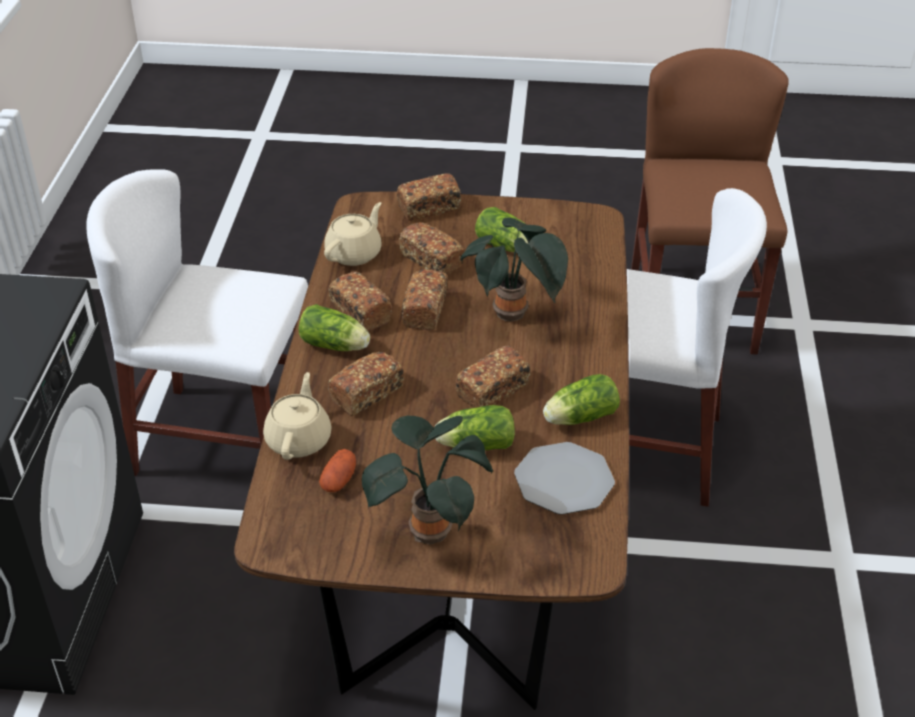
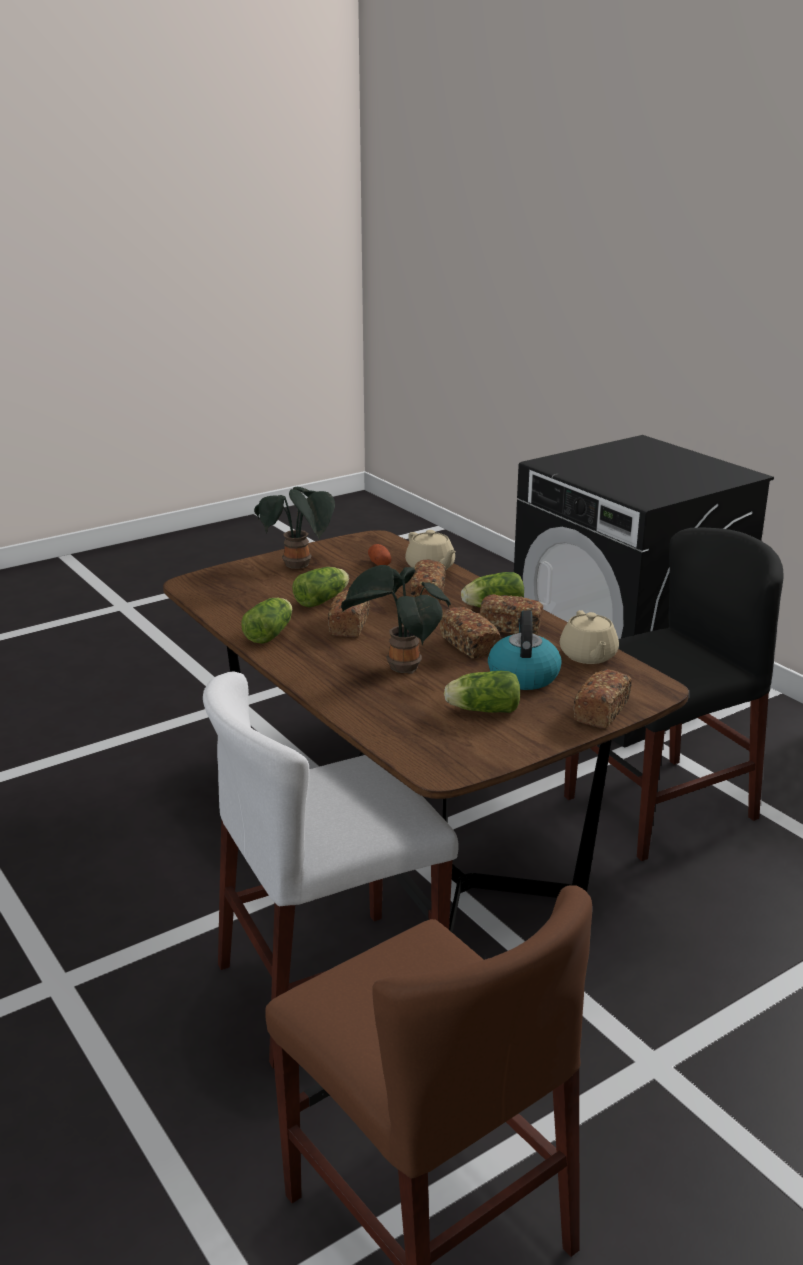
camera: 140 degrees right, 15 degrees down
white chair [87,169,308,476] -> black chair [564,528,783,861]
bread [399,222,464,275] -> kettle [488,610,562,690]
plate [514,442,615,515] -> none

